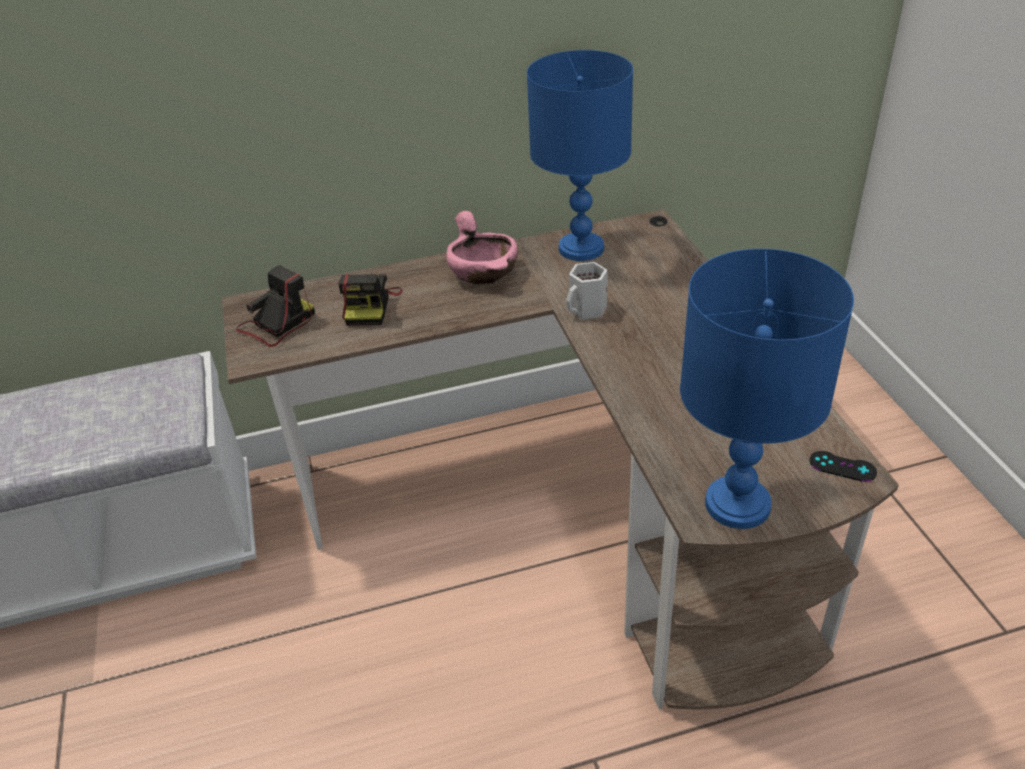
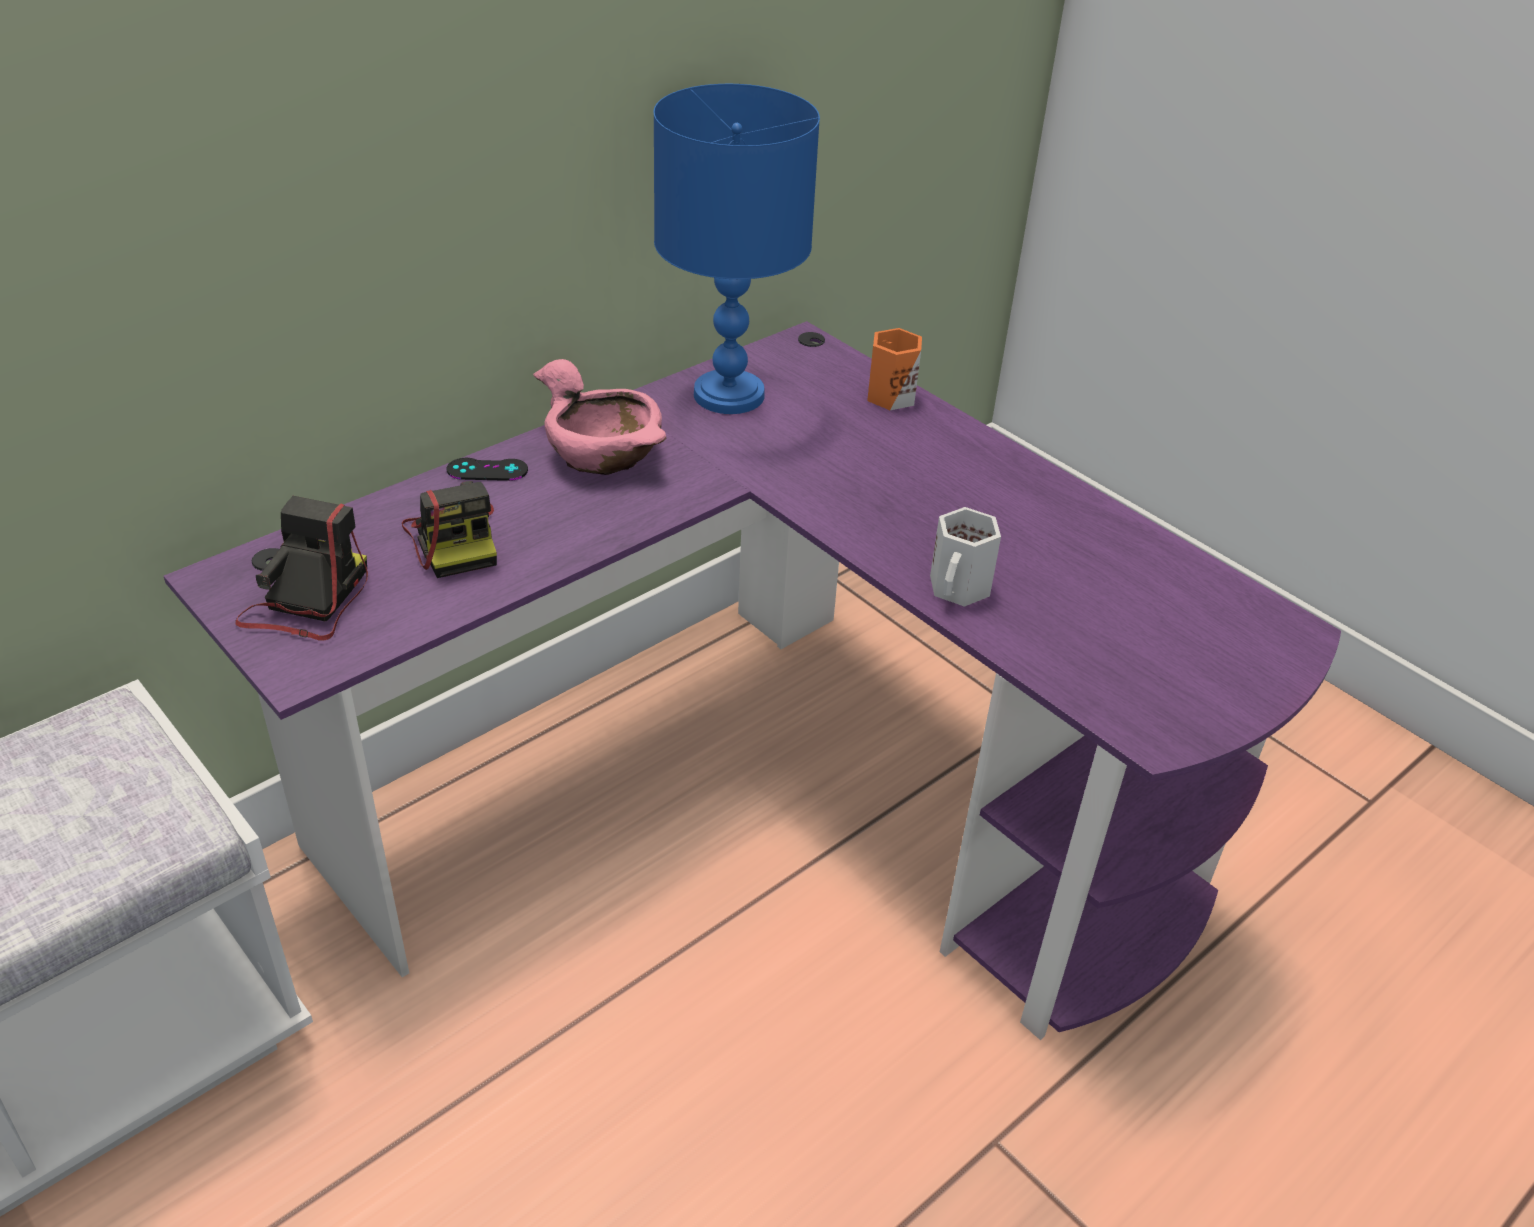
camera: 30 degrees left, 0 degrees up
brown desk [222,209,899,709] -> purple desk [164,321,1341,1040]
white mug [566,262,607,320] -> white mug moved to [930,507,1001,607]
blue table lamp [680,249,854,529] -> none
black game controller [810,451,877,482] -> black game controller moved to [447,458,528,481]
none -> orange mug [867,328,922,410]

